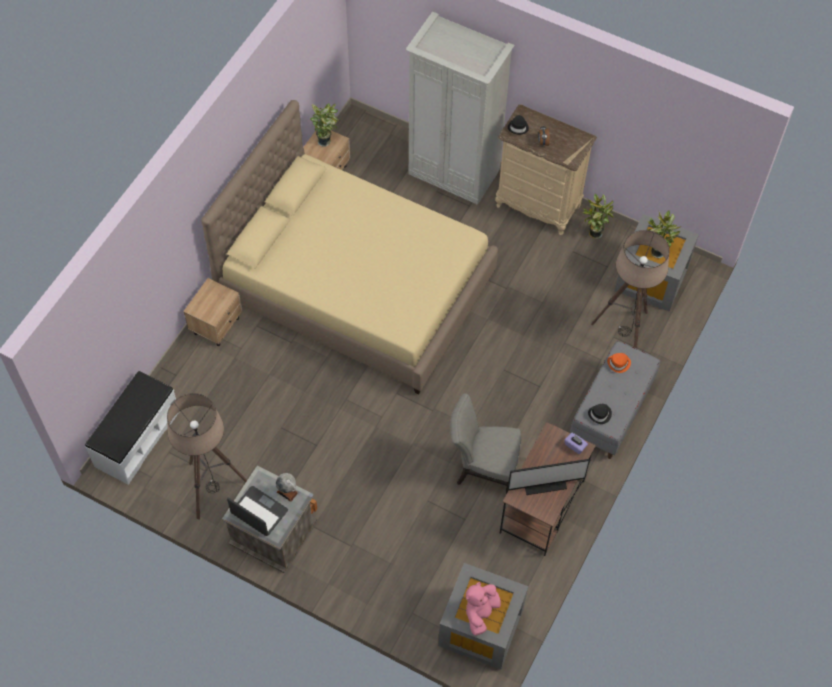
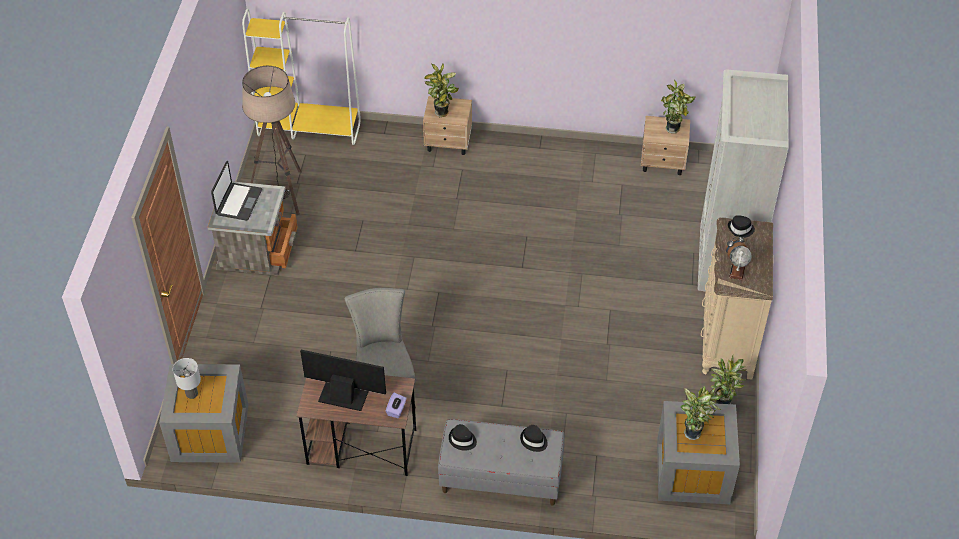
camera: 70 degrees right, 10 degrees down
white bench [85,371,179,485] -> yellow clothes rack [242,9,361,145]
beige bed [201,100,498,394] -> none
globe [276,473,298,502] -> globe moved to [729,246,752,280]
pink plush toy [466,582,501,636] -> white table lamp [173,358,201,399]
monitor [508,459,590,495] -> monitor turned 135 degrees clockwise [300,350,386,411]
floor lamp [591,230,669,349] -> none
orange hat [607,353,631,373] -> black hat [520,425,548,452]
none -> potted plant [424,63,459,117]

